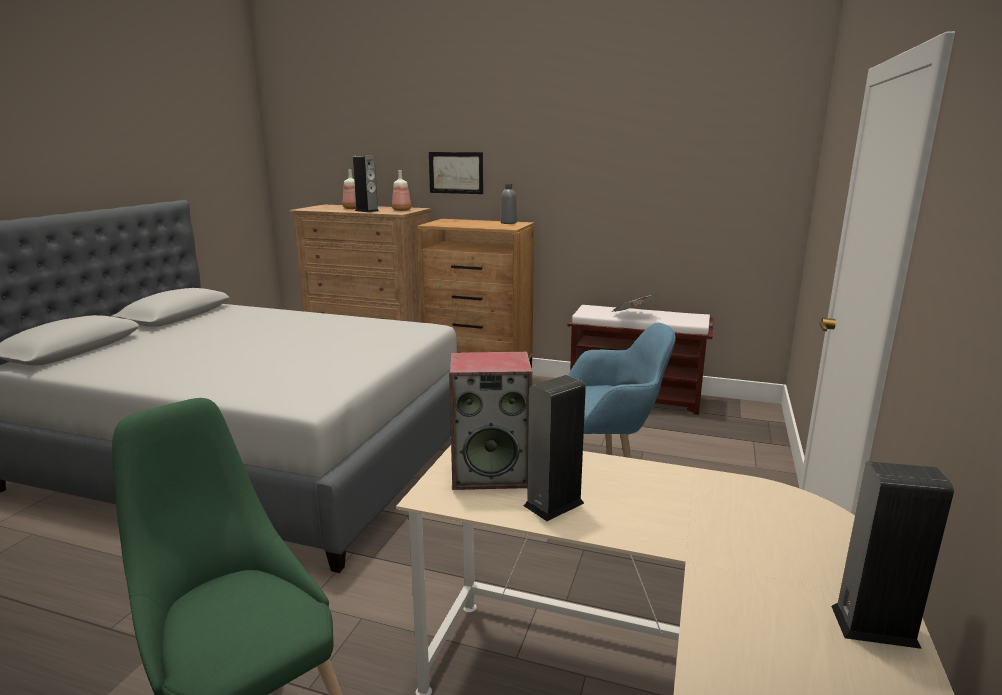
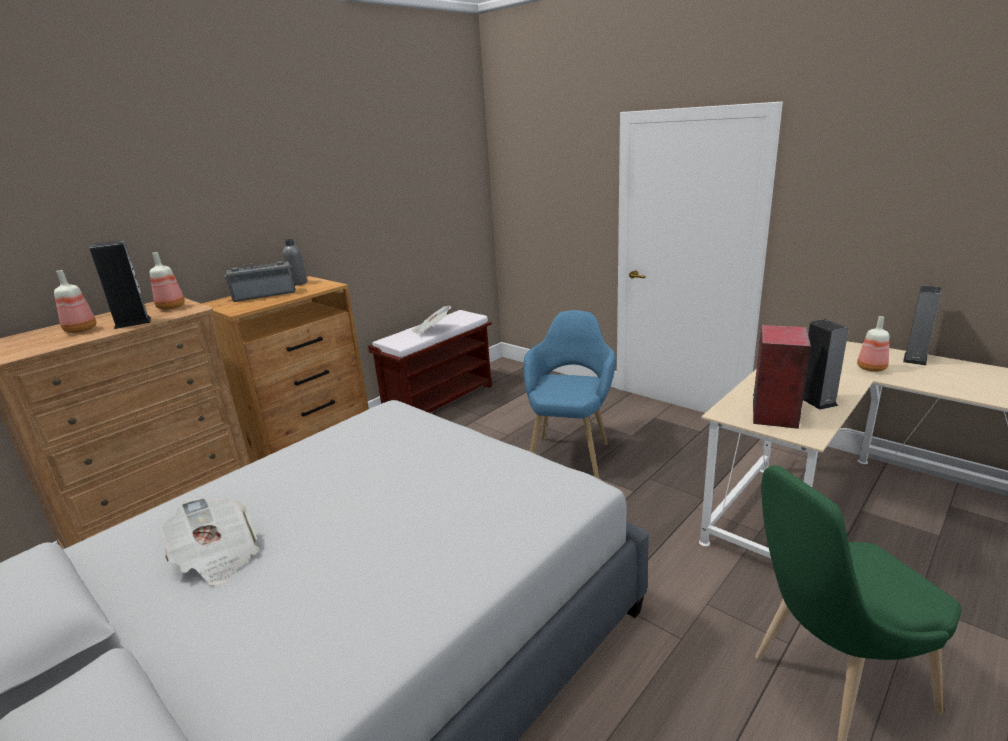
camera: 65 degrees left, 5 degrees up
picture [429,152,483,194] -> none
none -> newspaper [162,497,259,586]
none -> radio [225,261,296,302]
none -> bottle [857,316,889,372]

